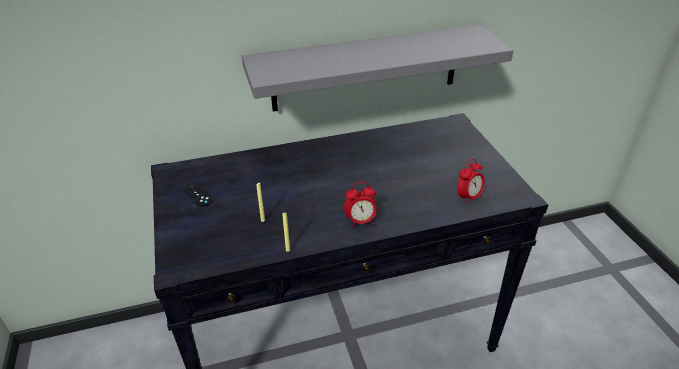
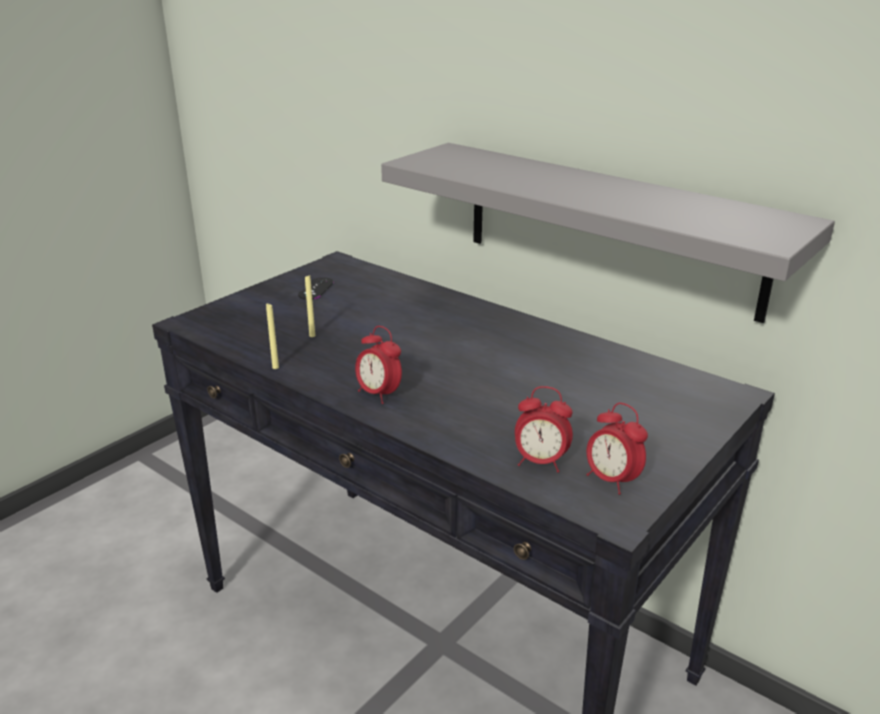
camera: 55 degrees right, 10 degrees down
none -> alarm clock [587,403,648,495]

